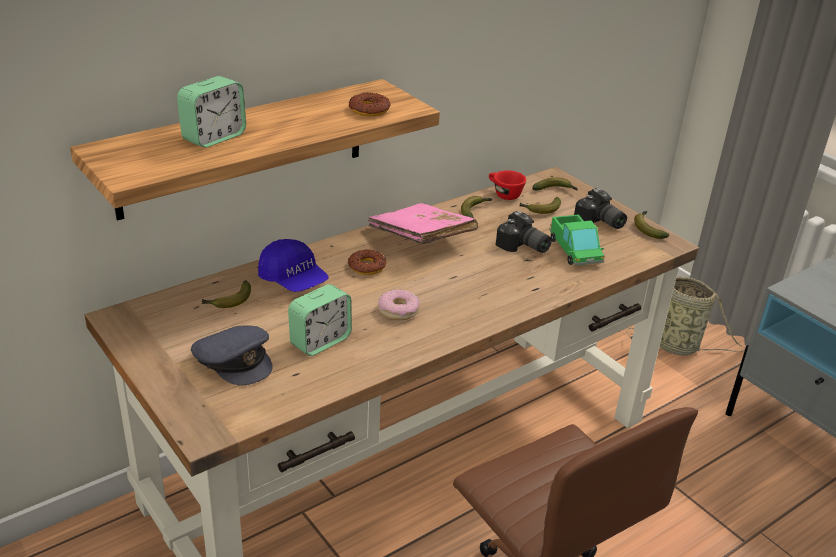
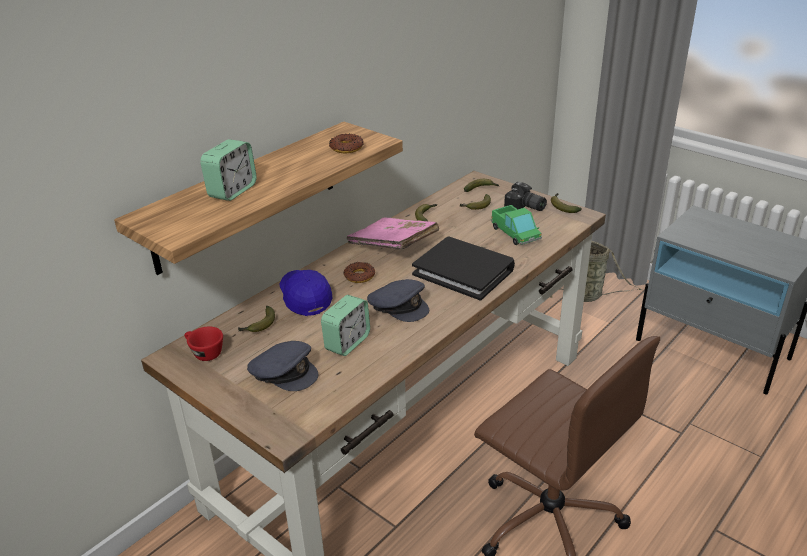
camera: 10 degrees left, 0 degrees up
blue cap [258,239,329,292] -> blue cap turned 150 degrees counterclockwise [280,270,332,316]
donut [378,289,420,320] -> grey cap [367,279,429,322]
red cup [489,170,526,200] -> red cup moved to [184,327,223,361]
camera [496,211,552,253] -> none
none -> black book [412,237,515,300]

